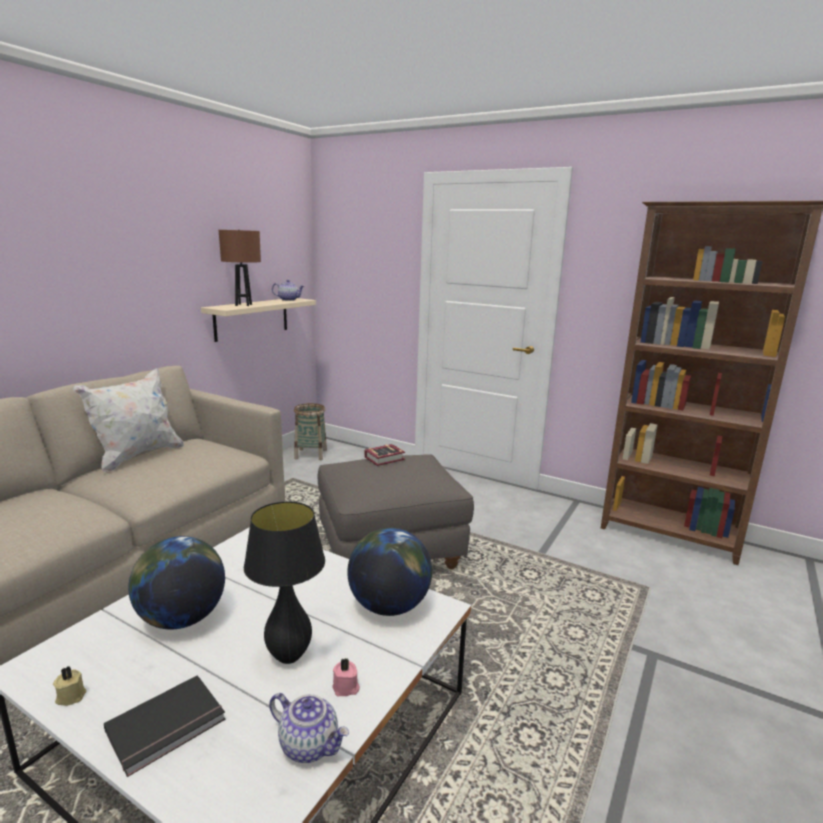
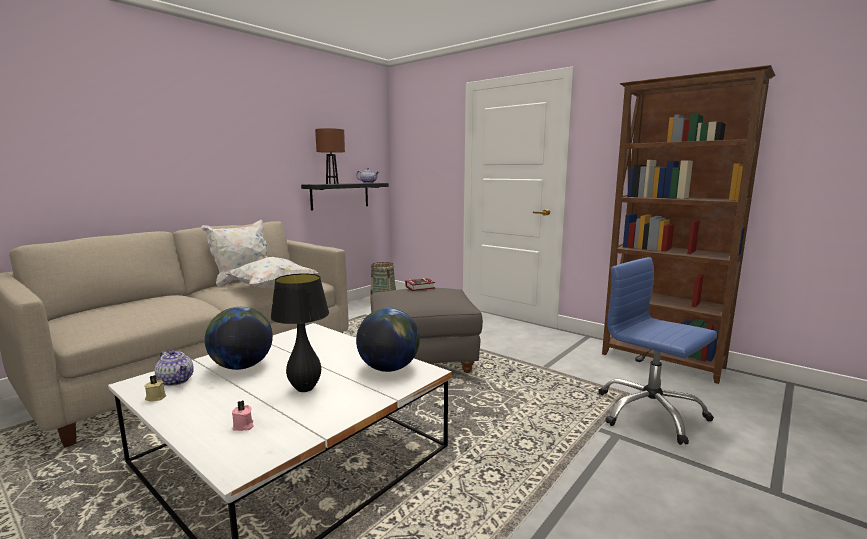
camera: 10 degrees right, 5 degrees down
black book [104,675,225,777] -> none
beige shelf [201,298,316,342] -> black shelf [301,183,388,211]
teapot [269,693,349,763] -> teapot moved to [155,350,194,386]
pink candle [332,658,360,697] -> pink candle moved to [232,401,254,431]
none -> white pillow [225,257,318,289]
none -> blue office chair [598,257,717,445]

